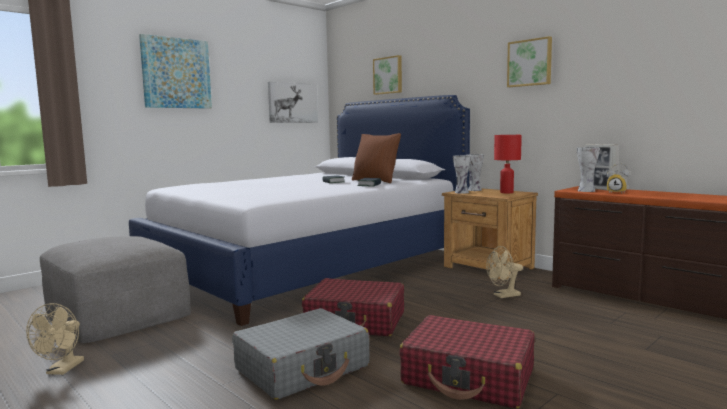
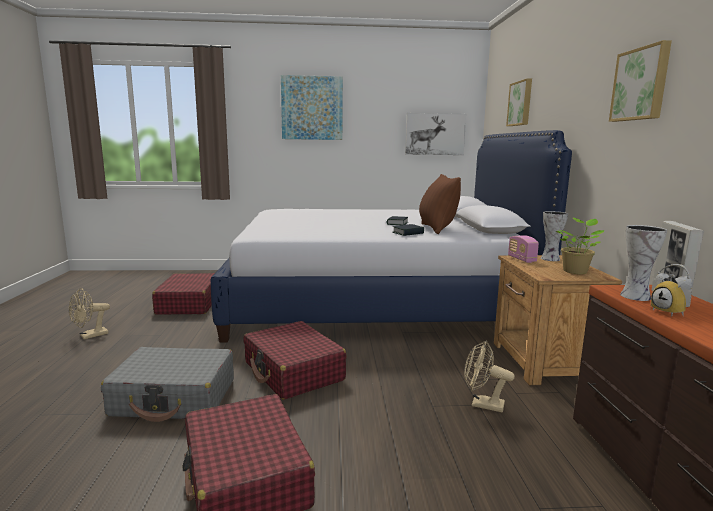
camera: 40 degrees right, 5 degrees up
grey ottoman [40,236,191,343] -> red suitcase [152,273,215,315]
vase [453,155,471,194] -> radio [508,235,539,263]
red table lamp [494,135,522,193] -> potted plant [555,217,605,274]

